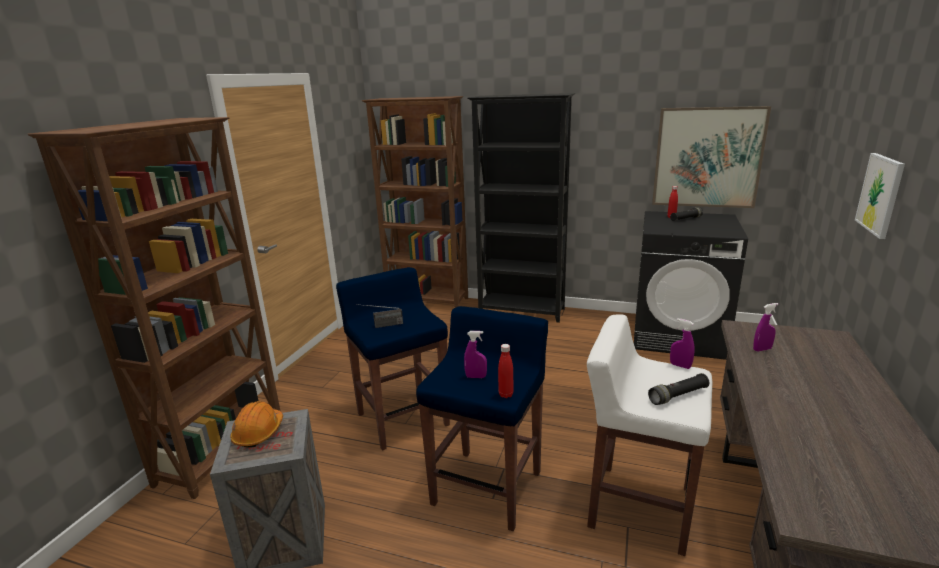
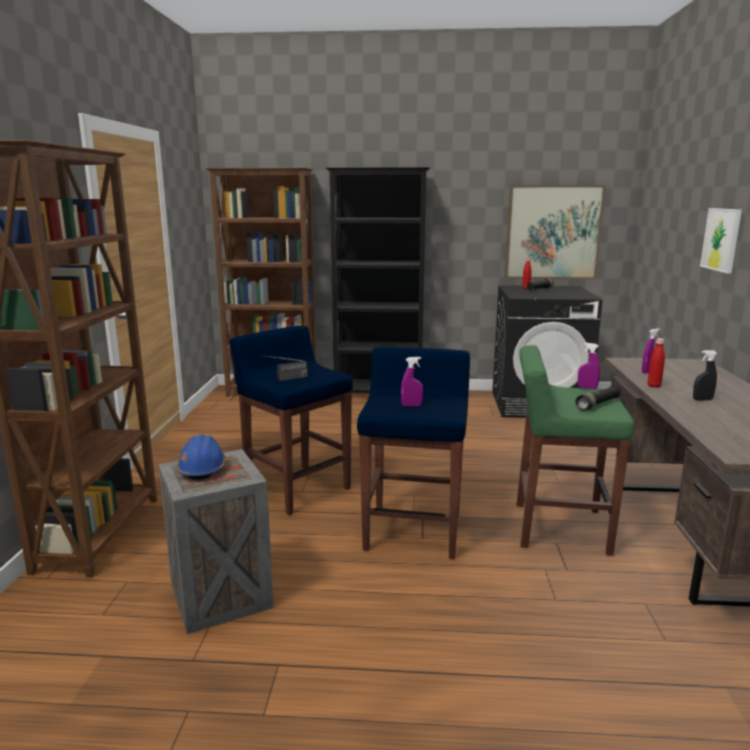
camera: 15 degrees left, 5 degrees down
orange hard hat [230,401,283,448] -> blue hard hat [177,435,226,480]
red bottle [498,344,514,398] -> red bottle moved to [647,338,665,388]
white stool [587,314,713,556] -> green stool [517,345,634,556]
none -> black spray bottle [693,350,717,401]

